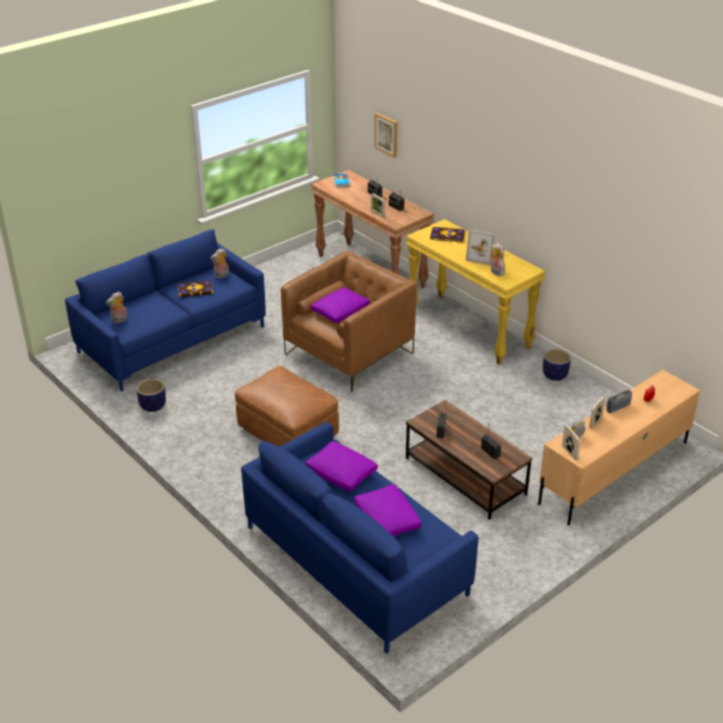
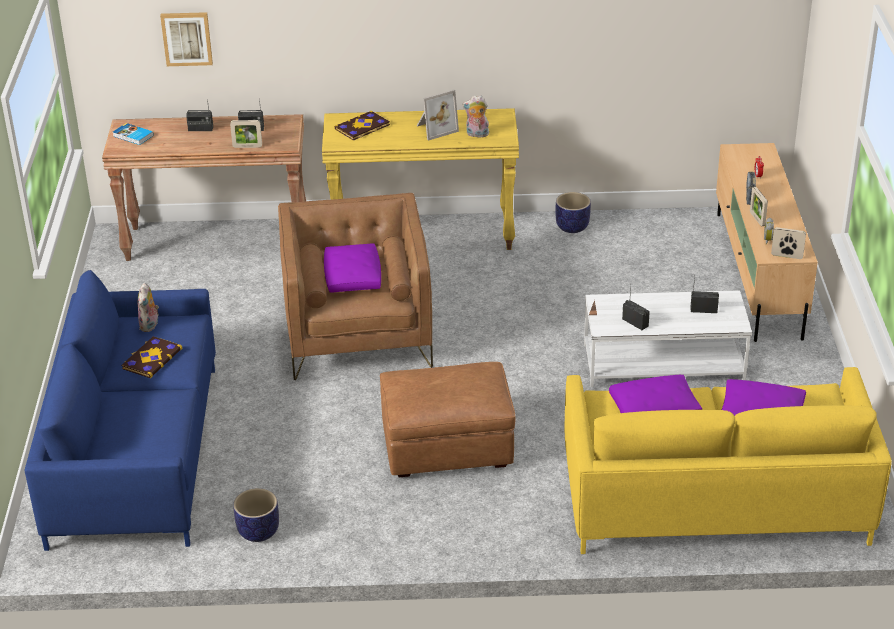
camera: 50 degrees left, 0 degrees up
plush toy [106,292,128,323] -> none
blue sofa [241,422,479,654] -> yellow sofa [565,367,892,554]
brown coffee table [406,400,533,520] -> white coffee table [584,290,752,387]

